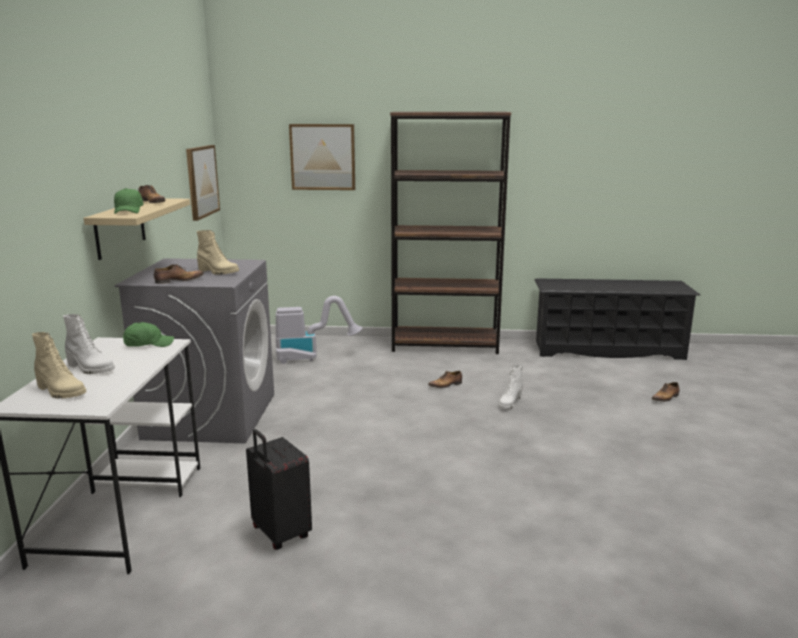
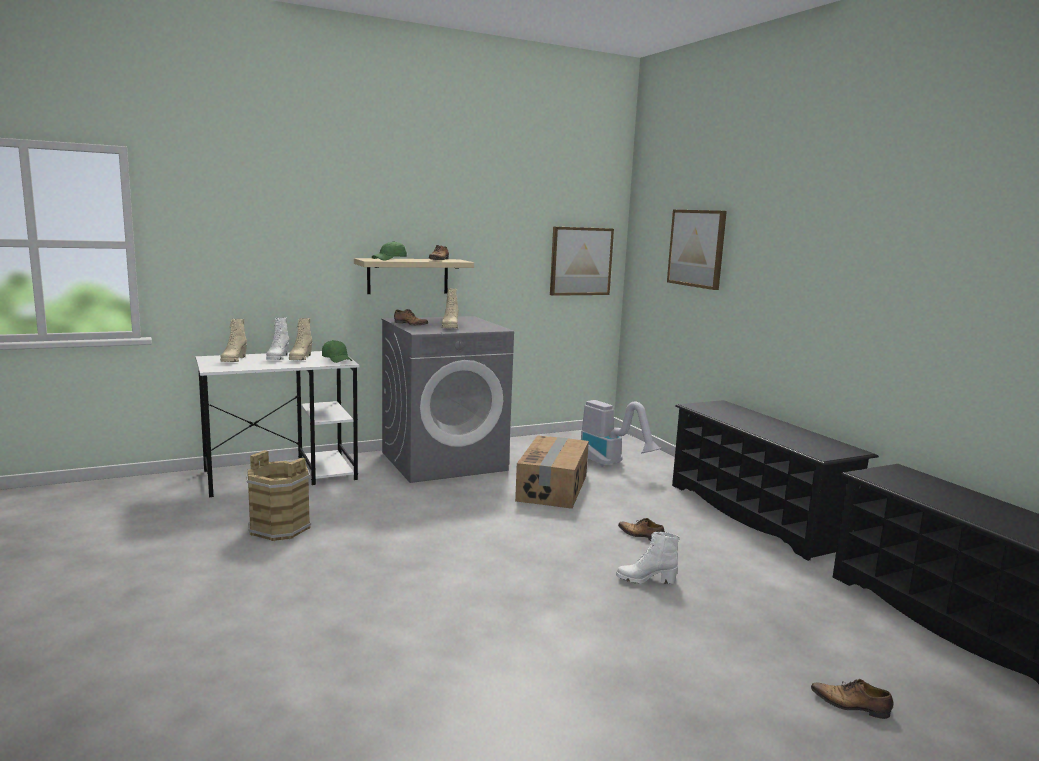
camera: 60 degrees right, 5 degrees down
black suitcase [246,429,312,550] -> brown bucket [246,450,311,541]
brown bookcase [390,112,511,354] -> black shoe rack [672,400,879,561]
none -> beige boot [289,318,312,360]
none -> cardboard box [515,435,589,509]

